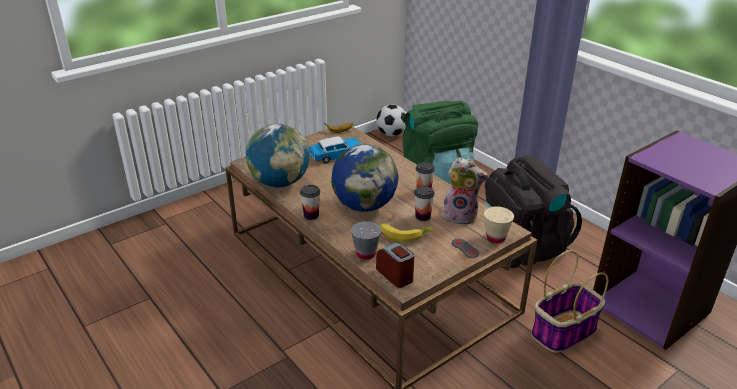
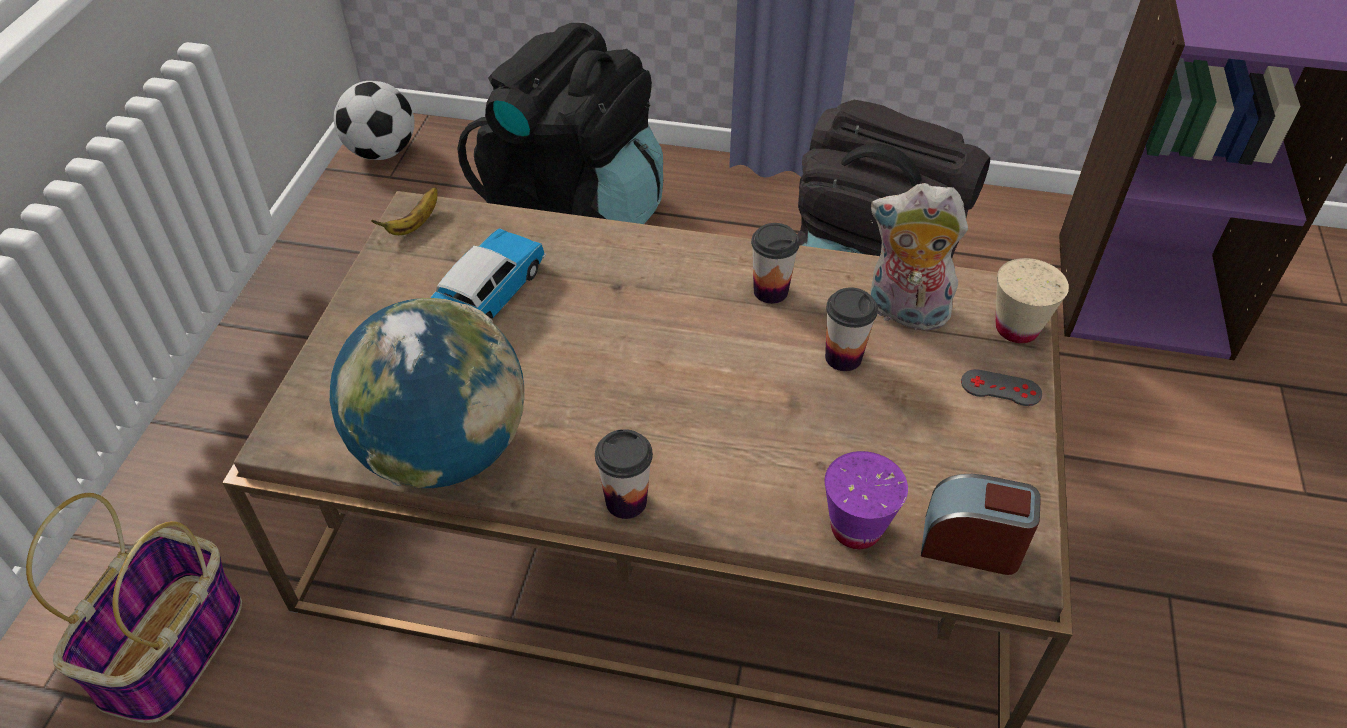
camera: 40 degrees left, 15 degrees up
globe [331,144,399,212] -> none
grey cup [351,221,382,259] -> purple cup [825,451,908,549]
banana [380,223,433,243] -> none
green backpack [403,101,478,185] -> black backpack [457,23,663,224]
plush toy [442,157,488,225] -> plush toy turned 135 degrees counterclockwise [871,183,968,335]
basket [531,250,609,353] -> basket moved to [26,493,242,723]

